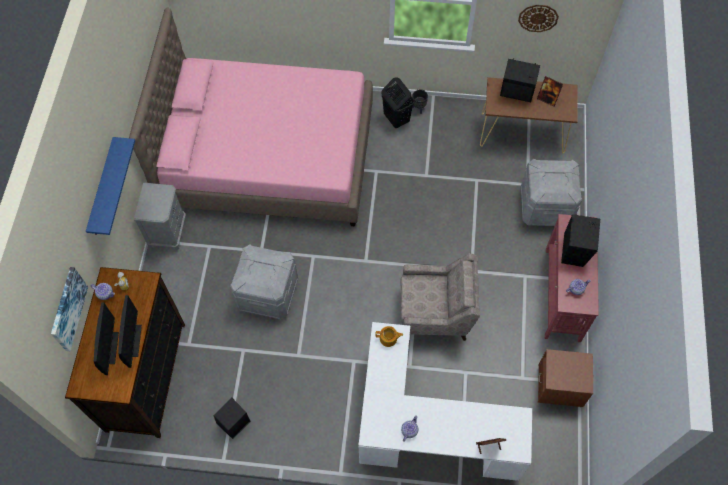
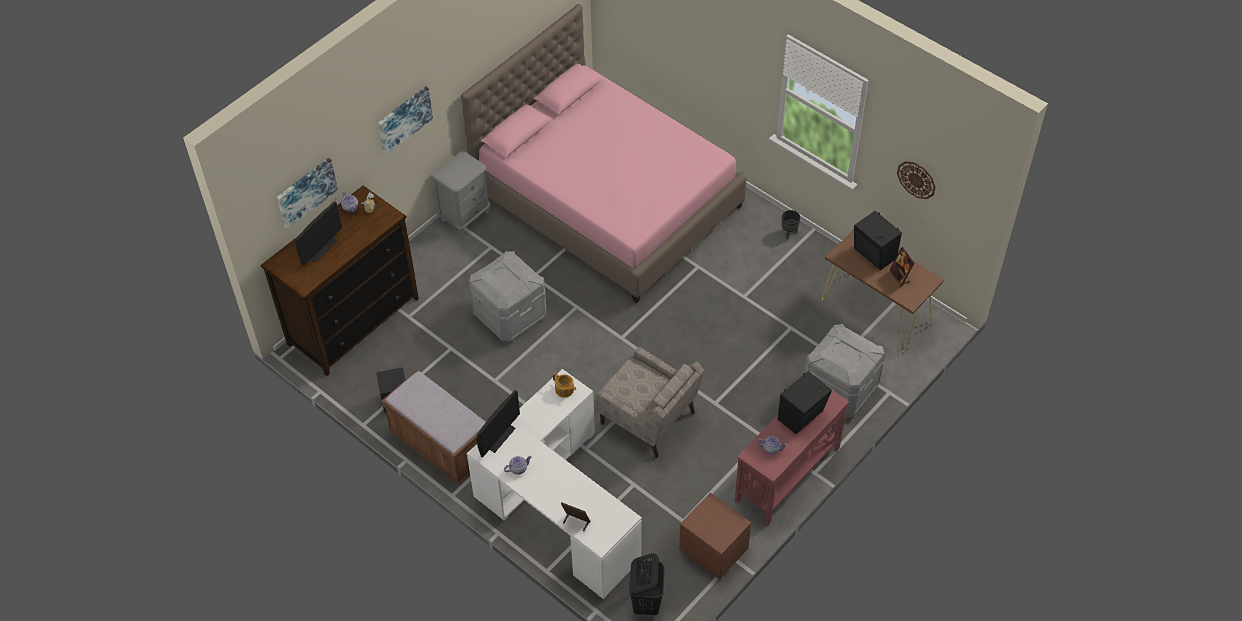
camera: 35 degrees right, 10 degrees down
blue shelf [86,137,135,235] -> picture [378,86,433,155]
monitor [118,295,142,368] -> monitor moved to [477,390,520,457]
black laundry basket [382,77,414,128] -> black laundry basket moved to [629,553,665,615]
none -> brown bench [382,370,486,485]

